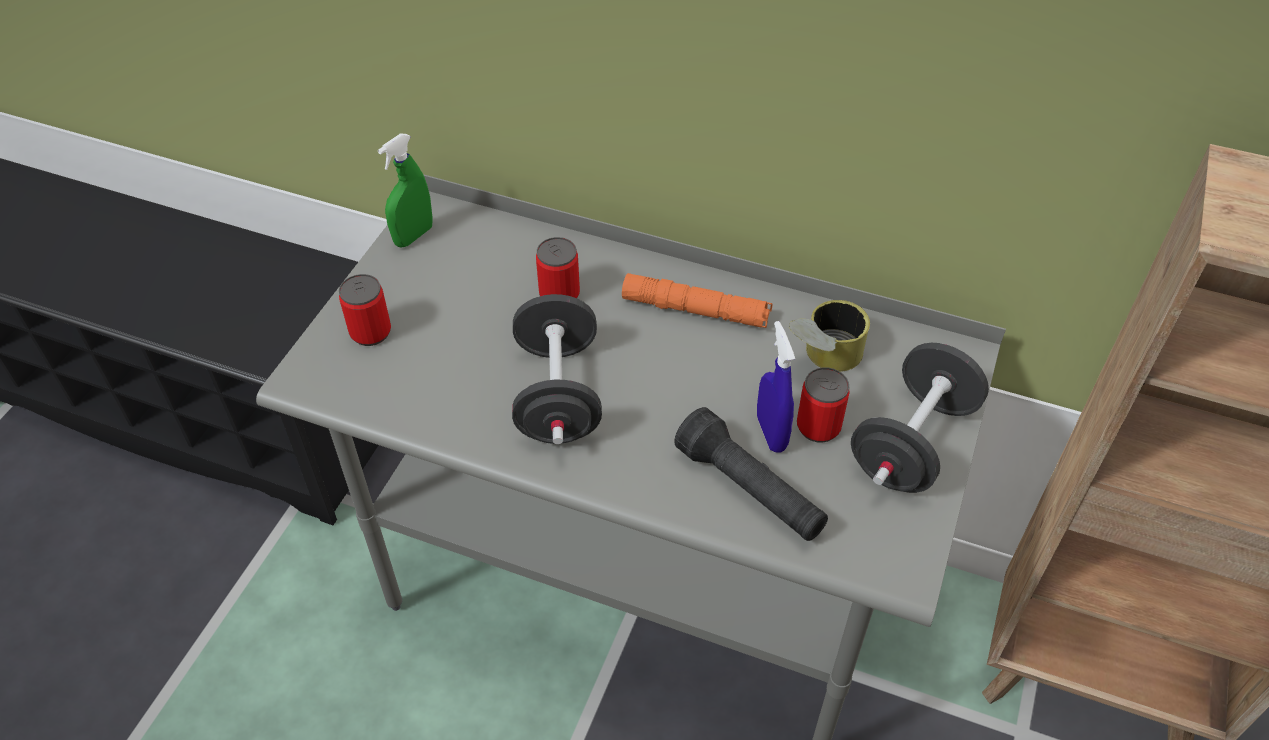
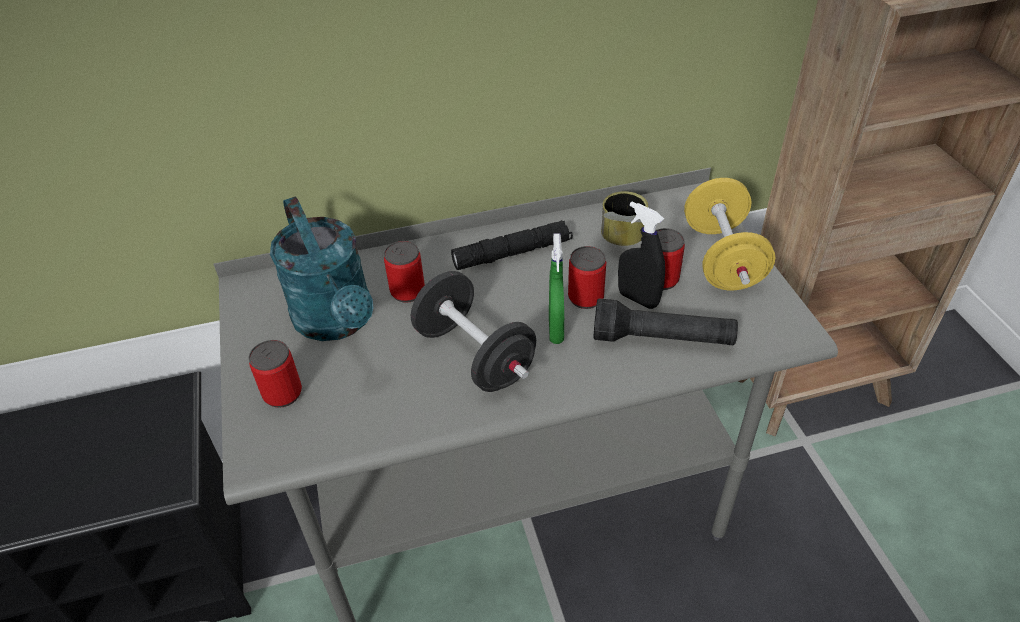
camera: 35 degrees left, 5 degrees down
green spray bottle [378,134,432,248] -> green spray bottle moved to [549,233,564,344]
orange flashlight [622,273,773,328] -> black flashlight [451,220,573,270]
blue spray bottle [757,321,795,453] -> black spray bottle [618,202,665,309]
black dumbbell [851,343,989,493] -> yellow dumbbell [684,178,775,291]
none -> turquoise watering can [270,196,373,341]
none -> can [568,246,606,309]

